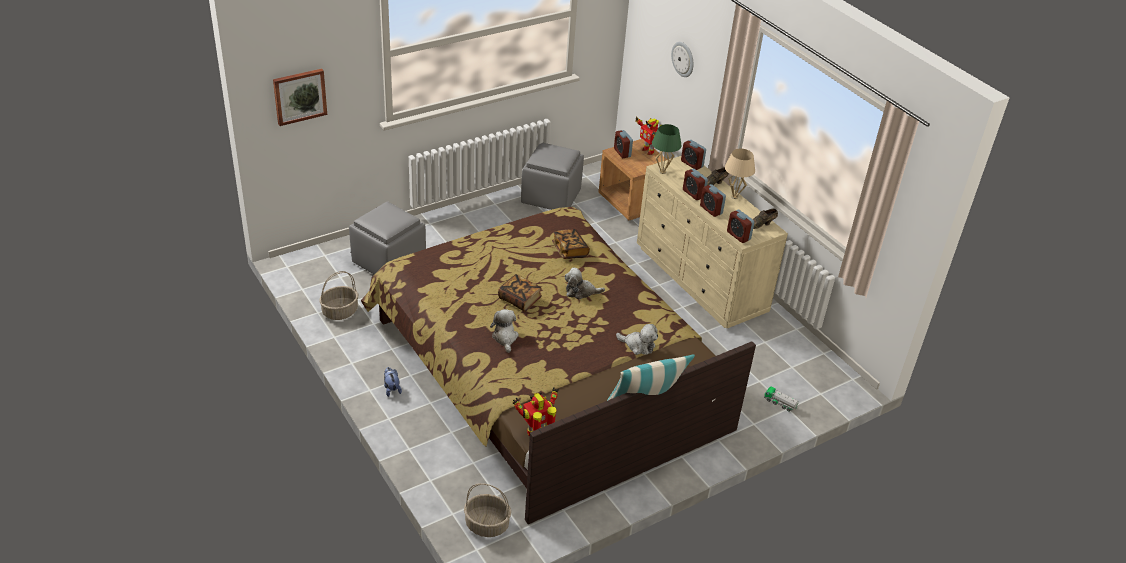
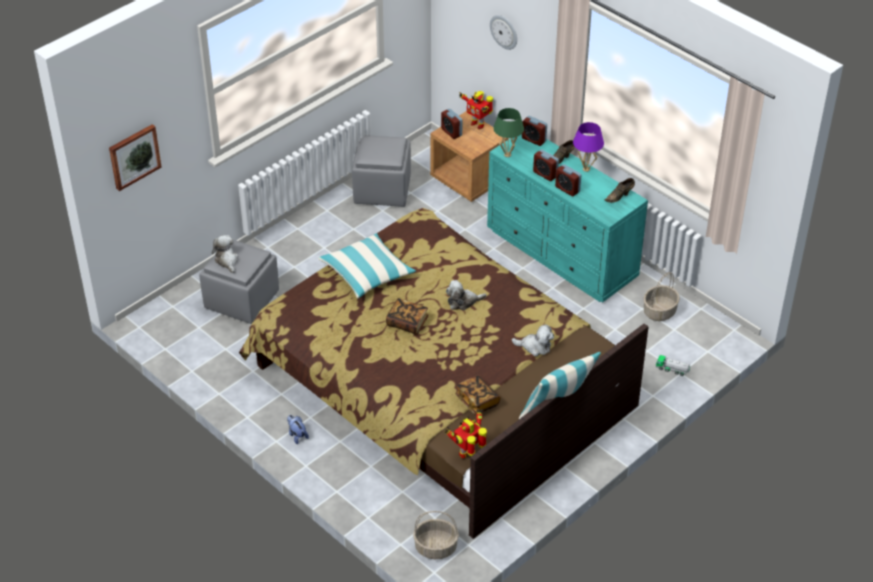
camera: 10 degrees left, 5 degrees up
basket [319,271,358,320] -> basket moved to [643,272,680,321]
plush toy [490,309,519,353] -> plush toy moved to [212,235,238,273]
book [552,229,590,259] -> book moved to [455,375,501,415]
beige dresser [637,156,788,328] -> turquoise dresser [487,134,648,303]
beige table lamp [725,149,755,199] -> purple table lamp [573,122,604,172]
alarm clock [727,210,755,243] -> none
none -> pillow [318,233,416,298]

